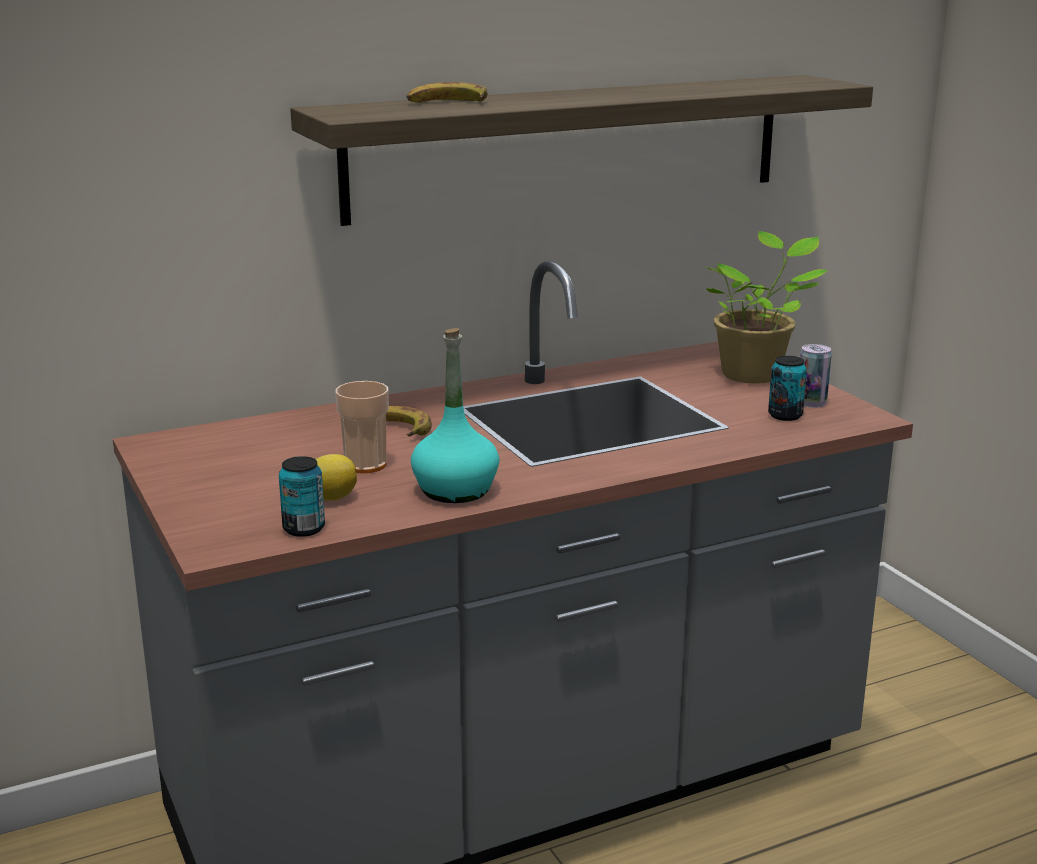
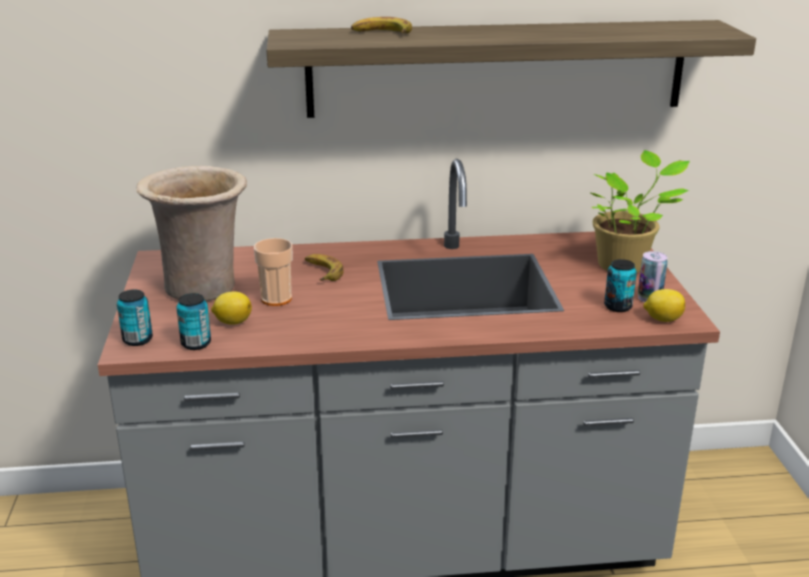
camera: 20 degrees right, 5 degrees up
turquoise bottle [411,328,499,503] -> none
none -> can [117,290,153,346]
none -> beige vase [136,166,247,301]
none -> lemon [643,289,685,322]

